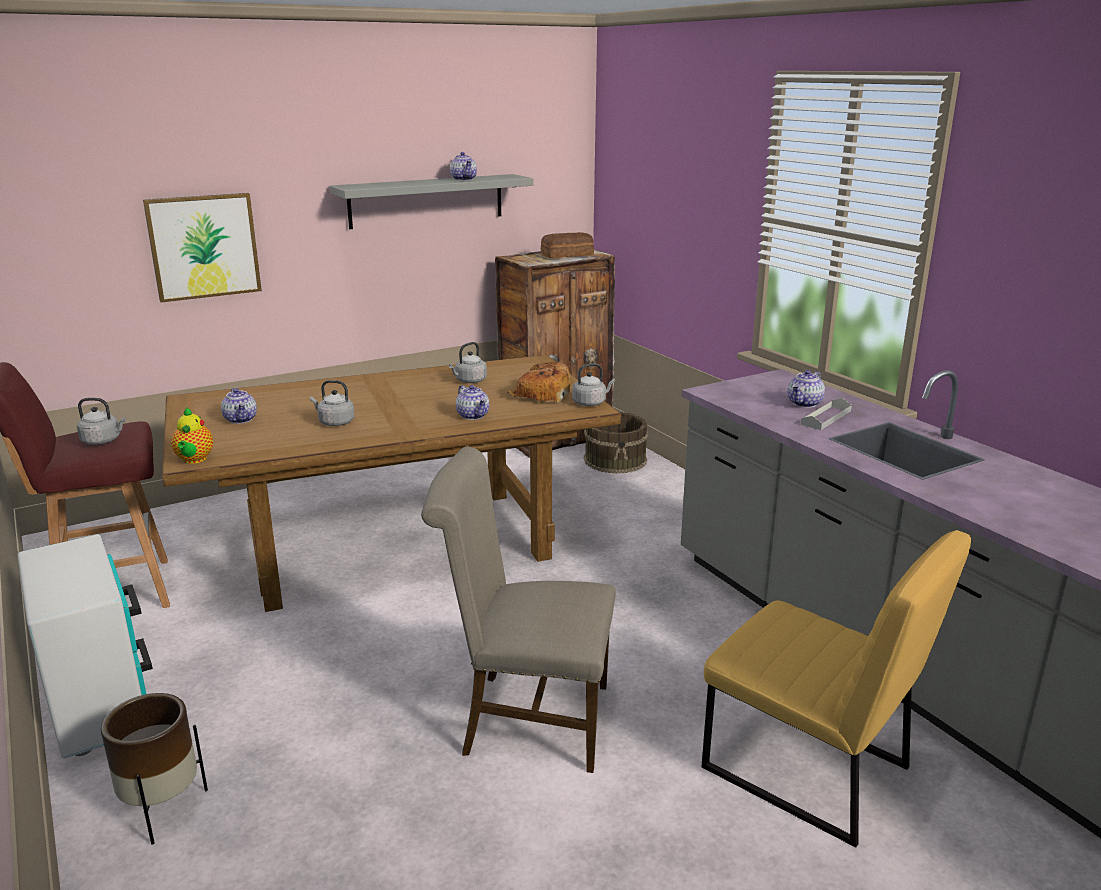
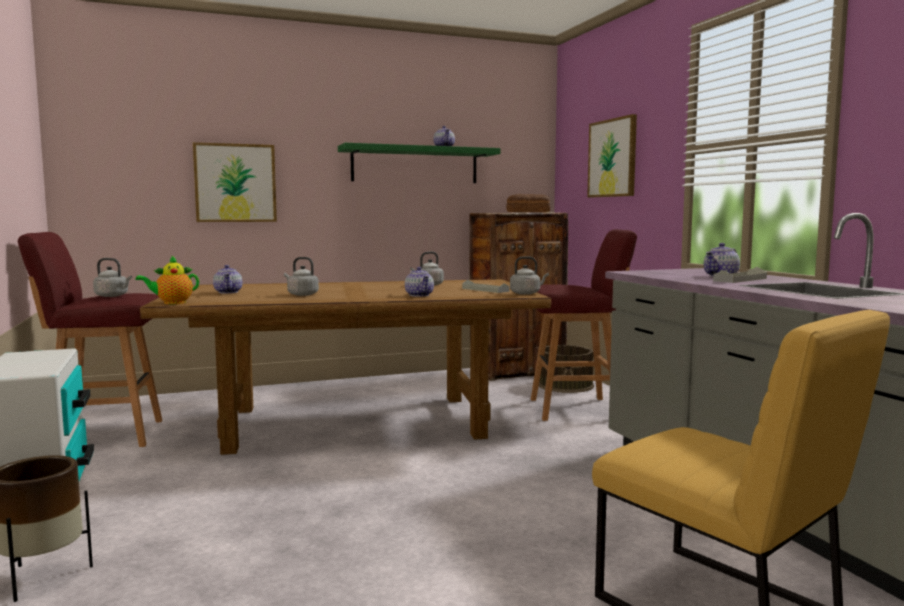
camera: 10 degrees right, 15 degrees down
teapot [171,407,213,464] -> teapot turned 60 degrees clockwise [135,255,199,304]
grey shelf [329,174,534,229] -> green shelf [338,143,501,183]
beige chair [421,447,616,773] -> none
bread [507,362,571,402] -> grey tray [462,280,510,293]
none -> red stool [531,229,637,421]
none -> picture [587,114,637,198]

